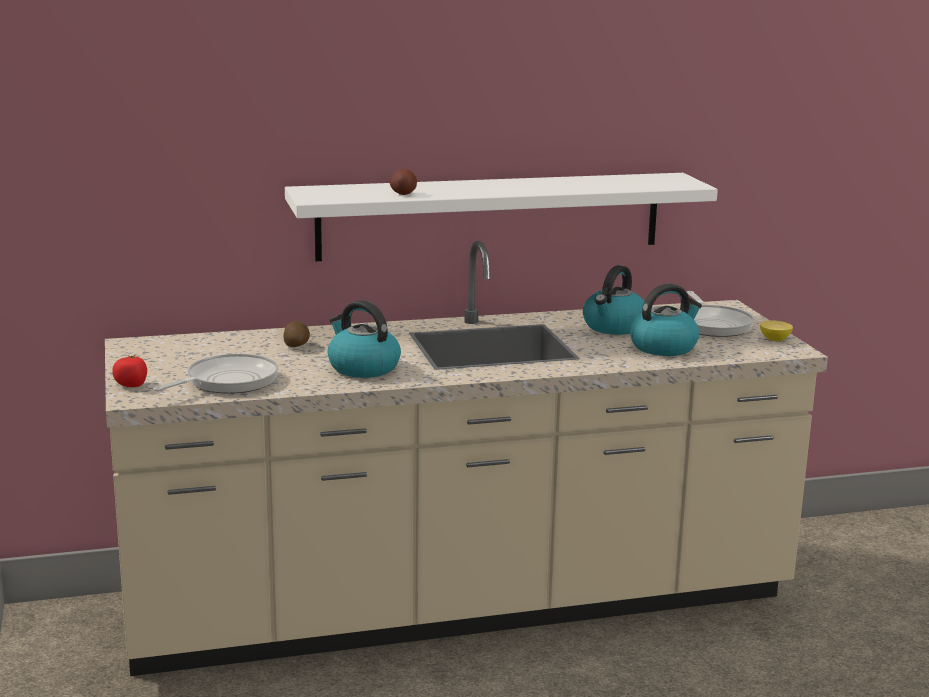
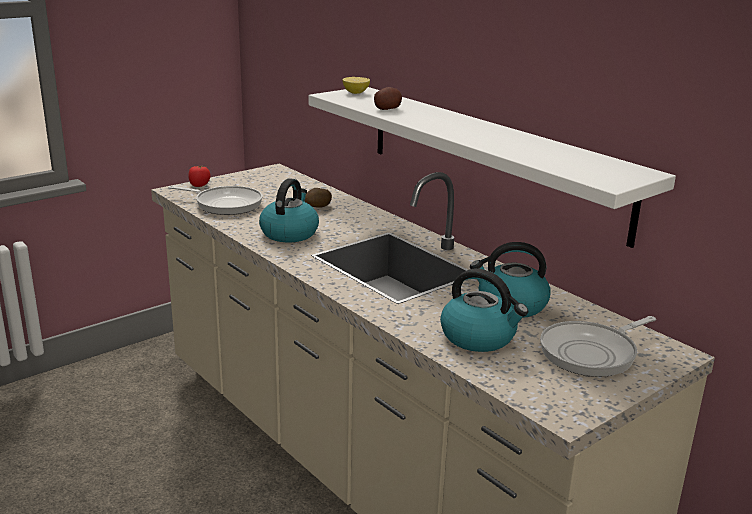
camera: 65 degrees right, 5 degrees up
lemon [760,320,793,341] -> lemon moved to [343,77,370,94]

